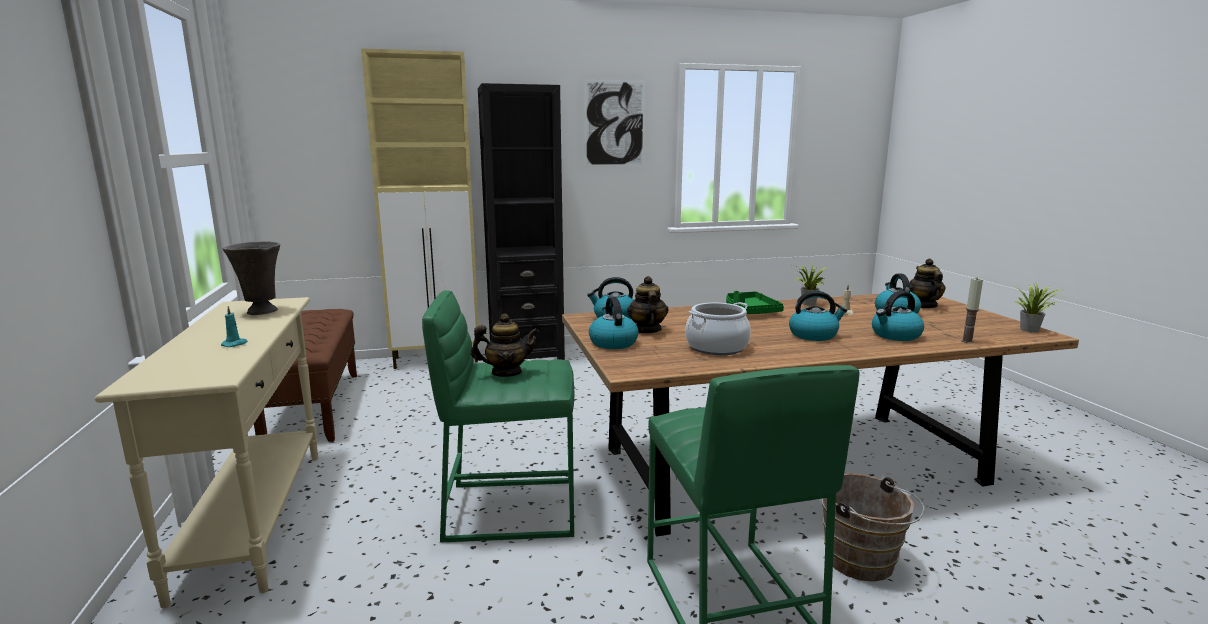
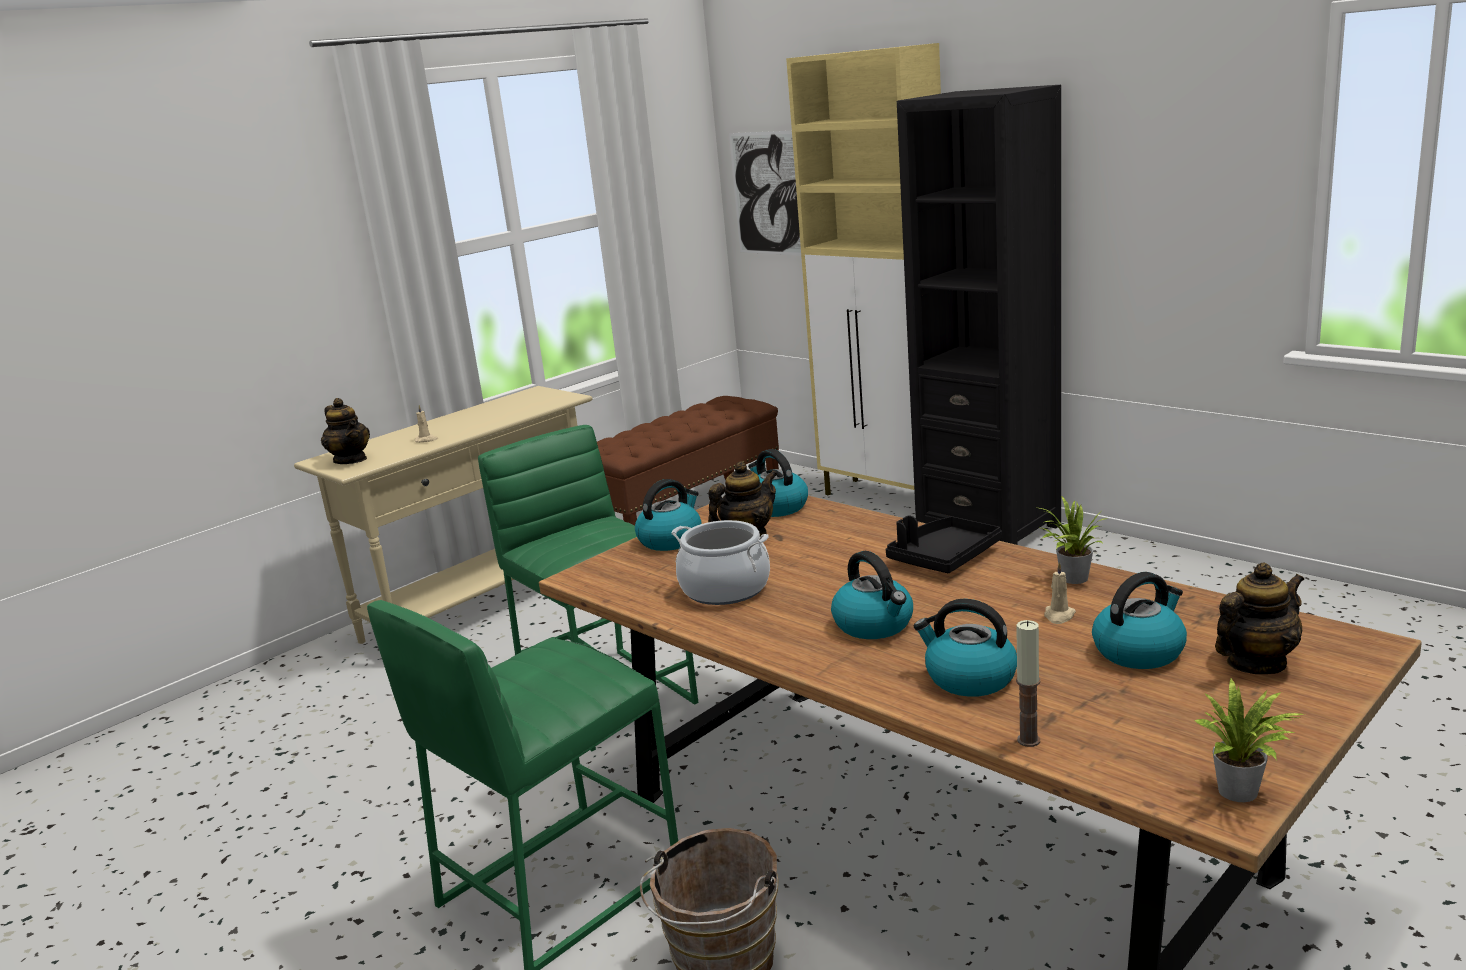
camera: 60 degrees right, 5 degrees up
turquoise candle [221,306,248,347] -> beige candle [415,405,438,442]
grey vase [222,241,280,315] -> none
teapot [471,313,539,377] -> teapot moved to [321,398,370,464]
picture [584,79,645,166] -> picture moved to [729,131,801,255]
green tray [726,291,784,314] -> black tray [886,515,1002,573]

